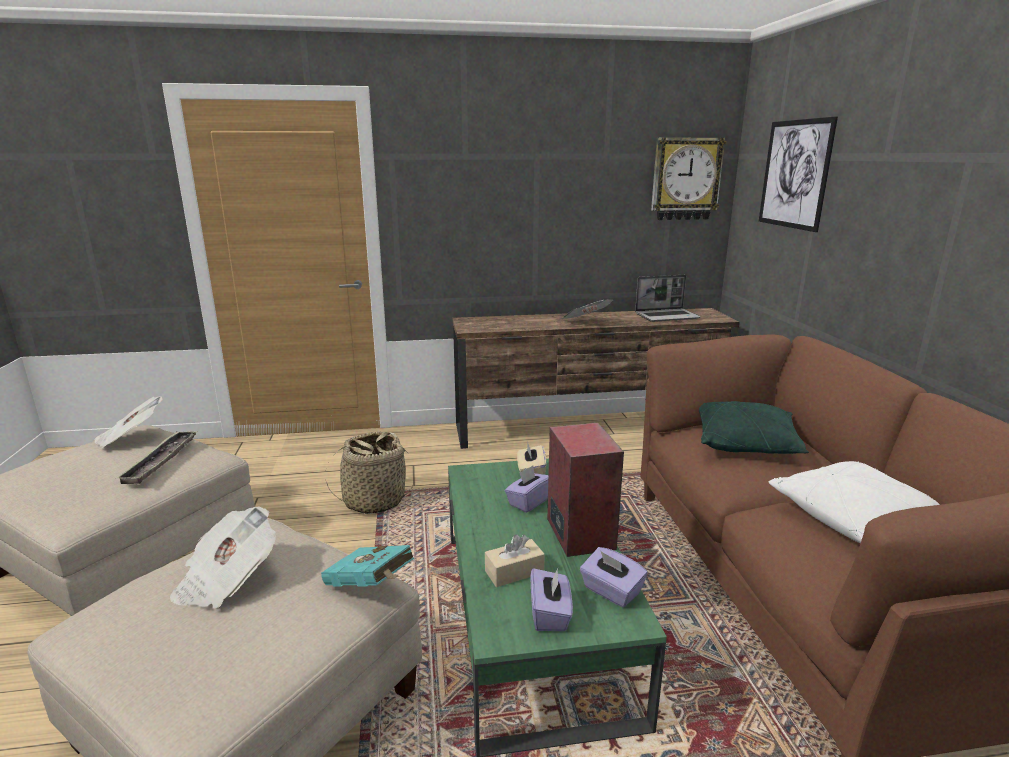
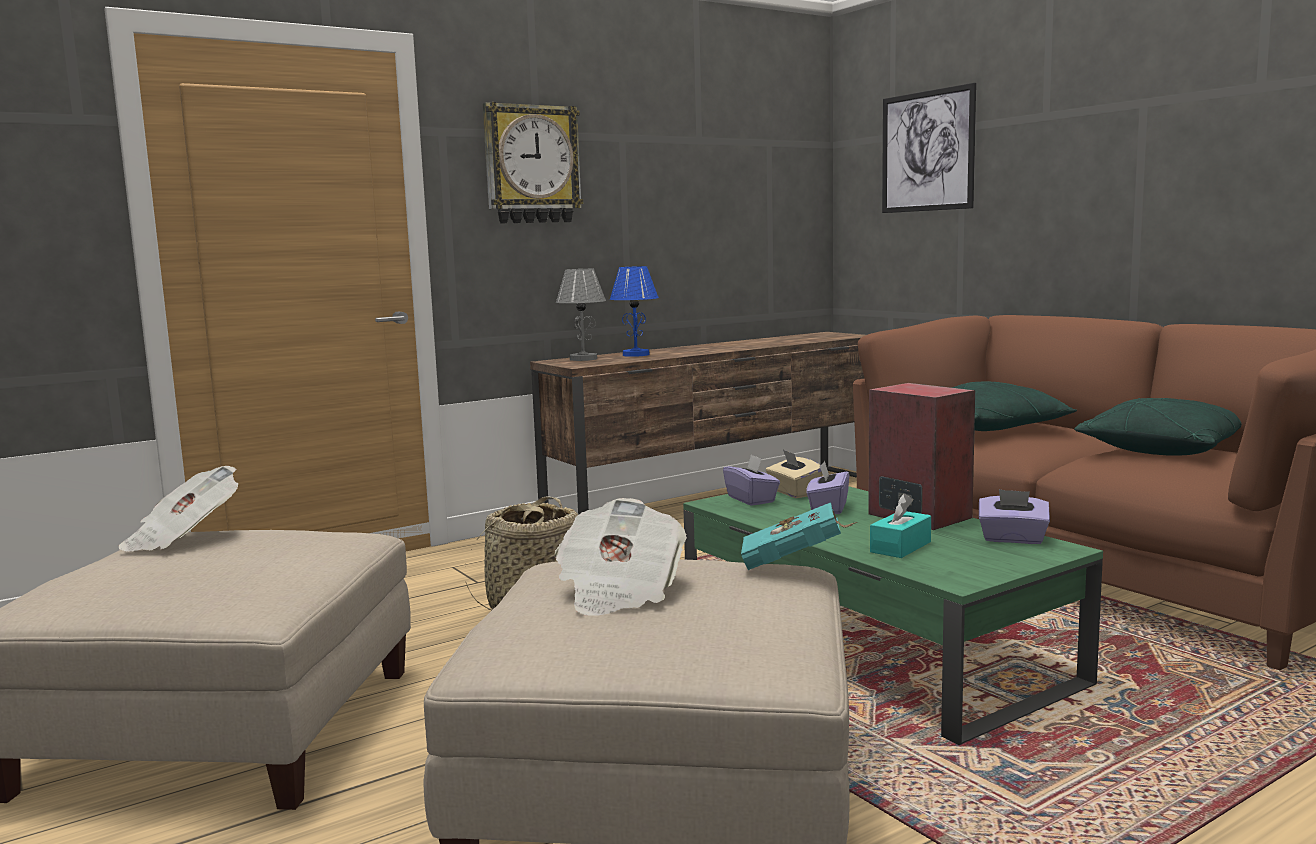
camera: 25 degrees left, 10 degrees down
tray [117,431,198,484] -> none
beige tissue box [485,534,545,587] -> turquoise tissue box [870,493,931,558]
purple tissue box [530,568,573,631] -> purple tissue box moved to [723,454,780,506]
newspaper [561,299,613,319] -> none
laptop [635,275,701,322] -> none
wall clock [651,137,727,220] -> wall clock moved to [483,102,584,223]
white pillow [769,461,940,543] -> green pillow [1074,398,1242,456]
none -> grey table lamp [556,269,606,361]
none -> blue table lamp [610,266,659,357]

